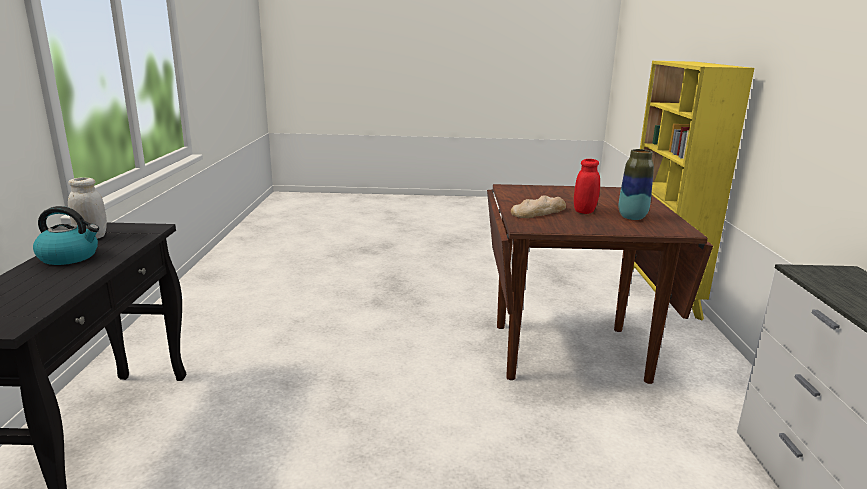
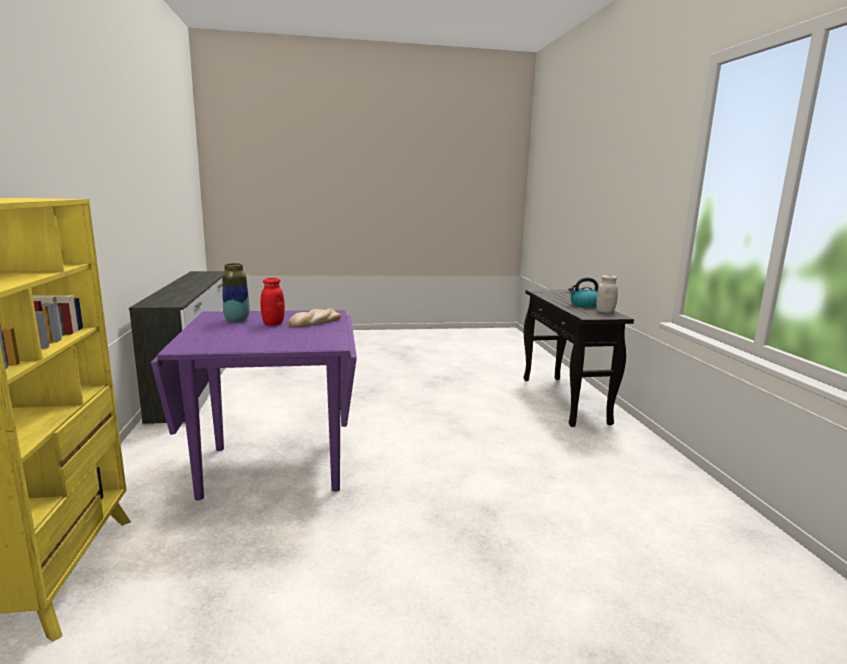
camera: 170 degrees right, 5 degrees down
brown dining table [487,184,713,384] -> purple dining table [151,310,357,500]

